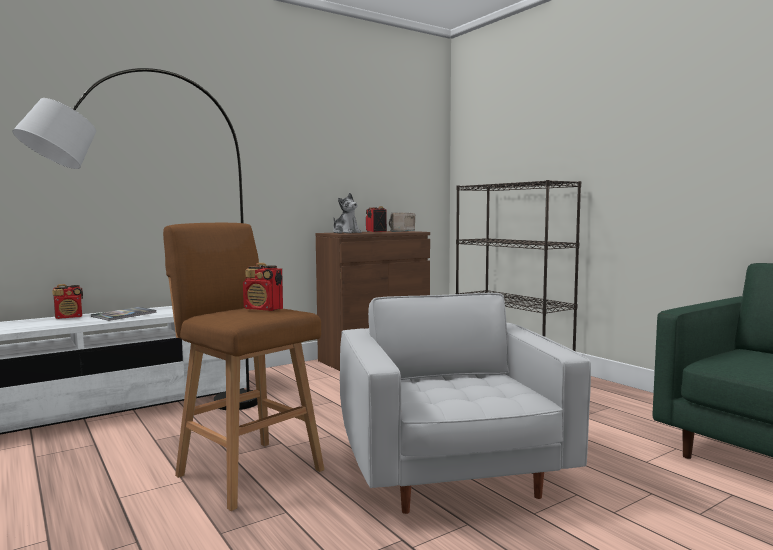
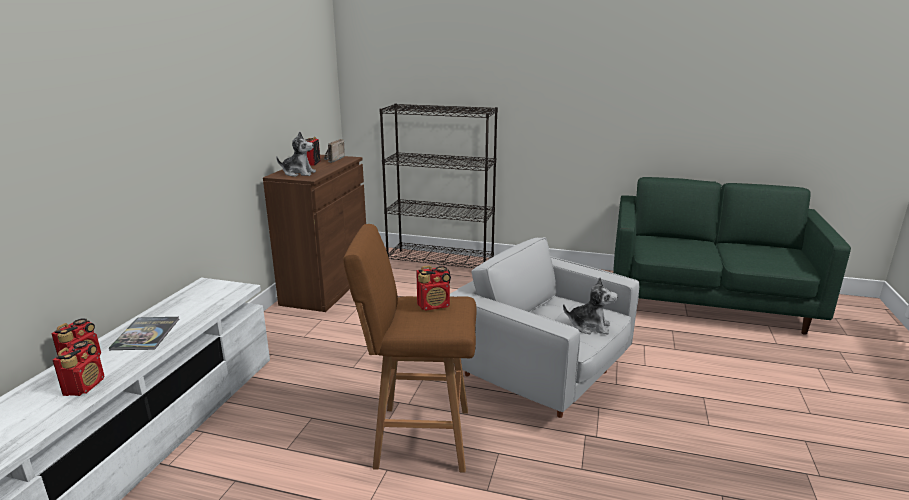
camera: 40 degrees left, 15 degrees up
grey floor lamp [12,68,258,410] -> none
none -> radio [53,341,104,396]
none -> plush toy [563,277,618,334]

